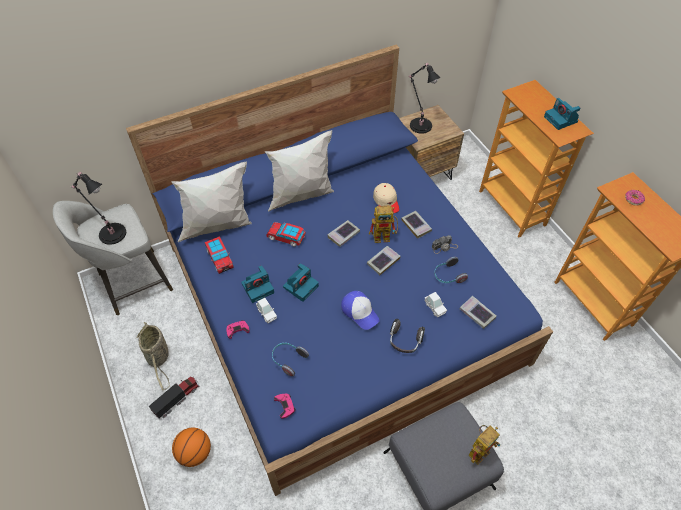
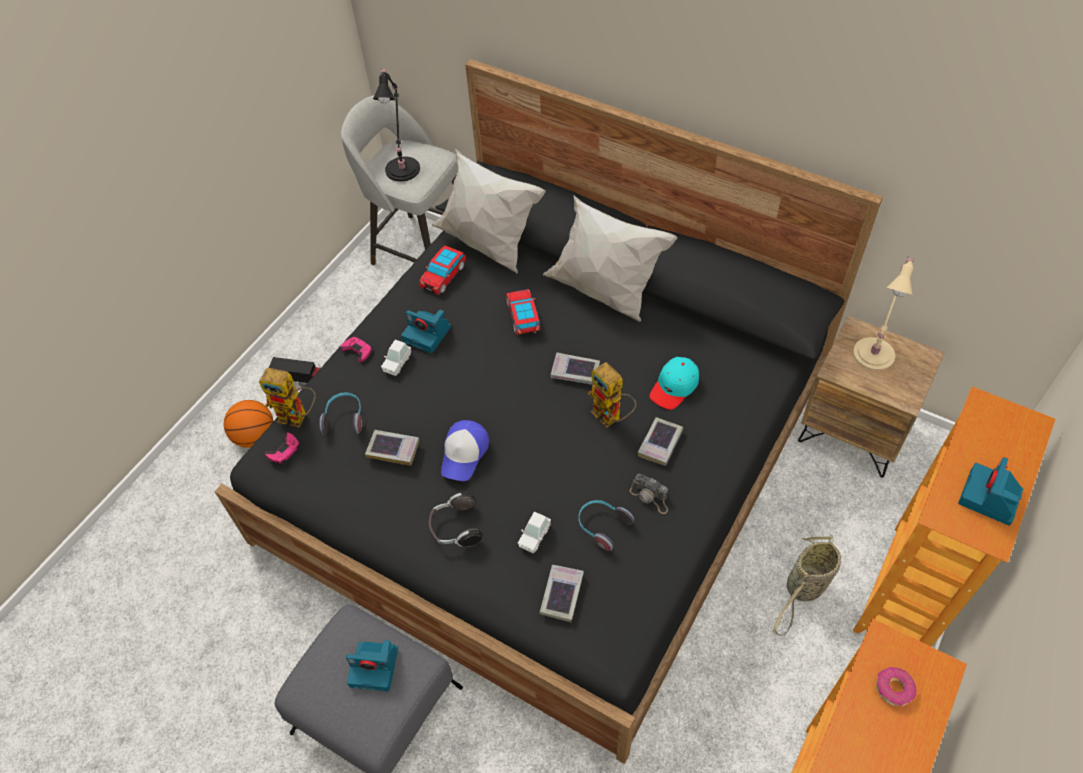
camera: 60 degrees right, 0 degrees up
blue bed [126,45,553,496] -> black bed [215,59,883,764]
basket [136,322,170,390] -> basket moved to [773,534,841,636]
camera [283,263,319,302] -> camera moved to [346,640,398,691]
book [367,246,401,275] -> book moved to [365,430,419,466]
beige cap [373,183,399,213] -> turquoise cap [649,357,699,410]
black table lamp [409,63,441,134] -> beige table lamp [853,256,913,371]
toy robot [468,425,500,465] -> toy robot moved to [259,367,316,427]

